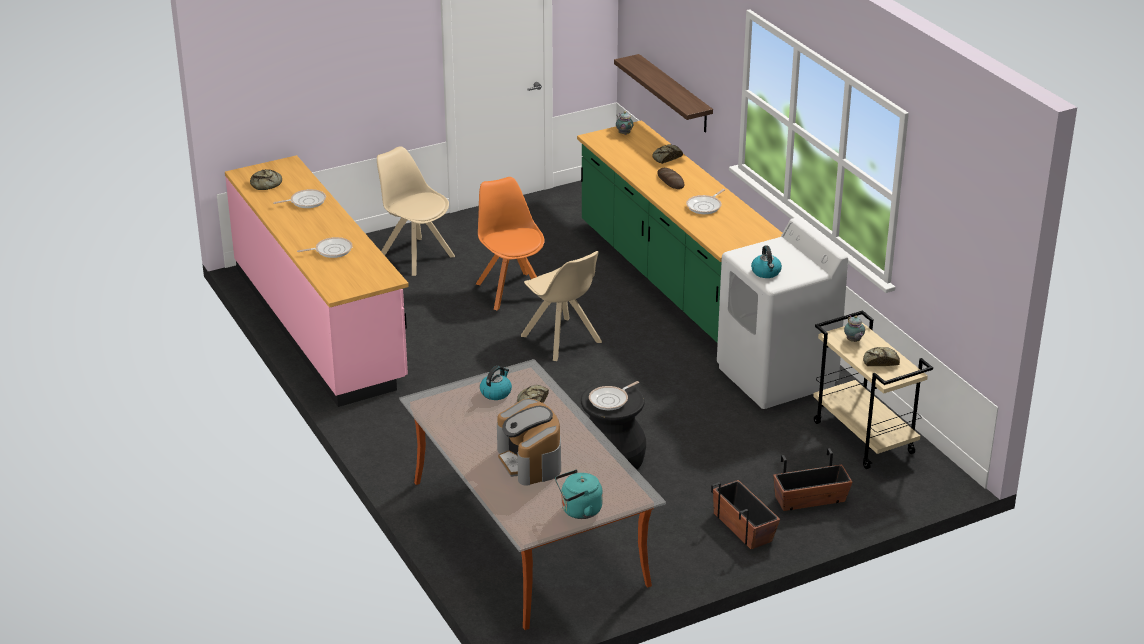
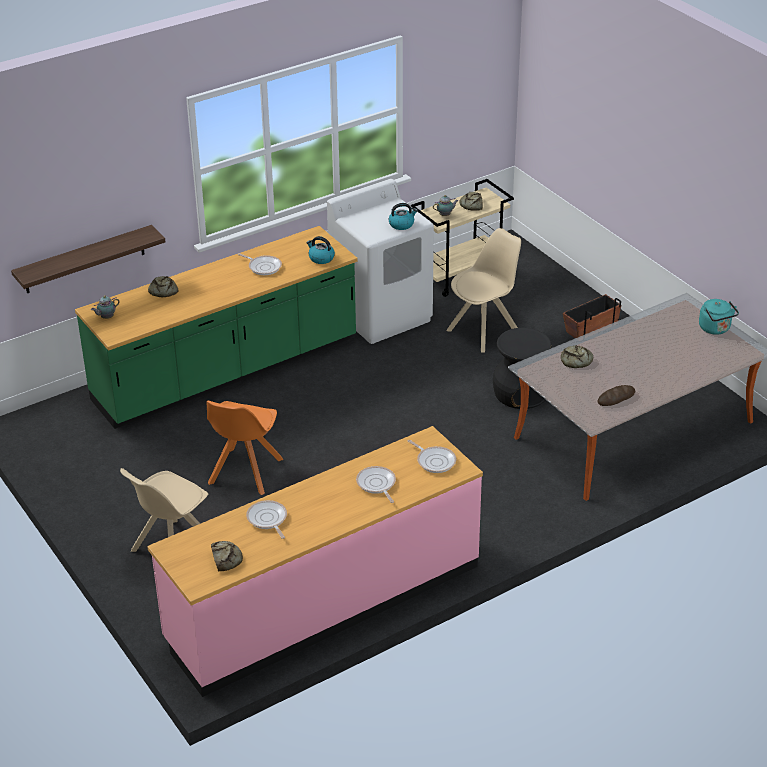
camera: 95 degrees left, 5 degrees up
orange chair [476,177,545,310] -> orange chair turned 45 degrees counterclockwise [206,401,283,495]
kettle [480,366,512,400] -> kettle moved to [306,236,335,264]
coffee machine [497,399,561,486] -> none
beige chair [521,251,602,361] -> beige chair moved to [447,228,521,352]
frying pan [589,381,639,410] -> frying pan moved to [408,440,456,473]
bread [657,168,684,189] -> bread moved to [598,385,635,406]
planter [773,448,853,511] -> none

